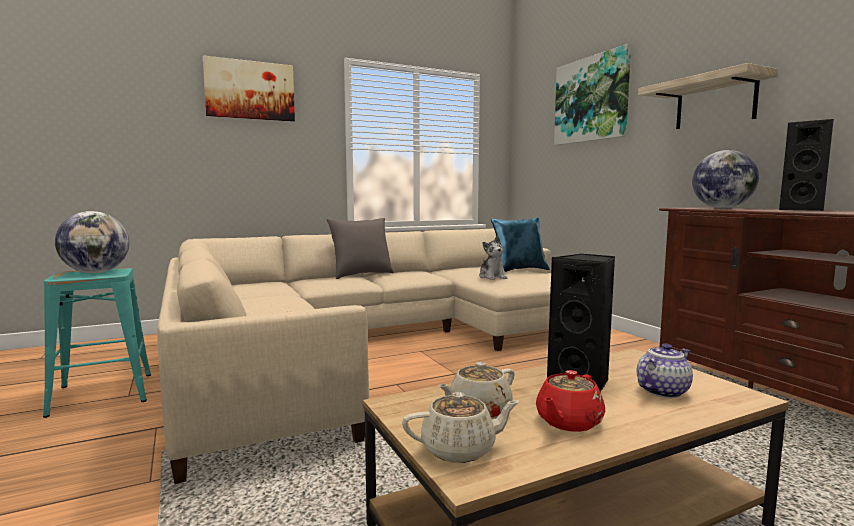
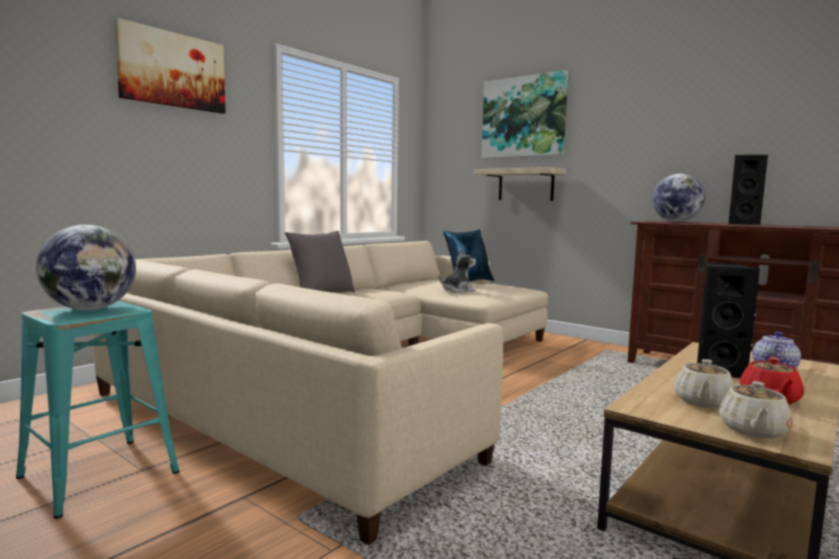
camera: 25 degrees left, 0 degrees up
beige teapot [402,392,520,463] -> beige teapot turned 150 degrees clockwise [719,381,793,439]
plush toy [479,236,508,280] -> plush toy turned 75 degrees counterclockwise [439,248,476,293]
shelf [638,63,778,129] -> shelf moved to [474,167,566,201]

